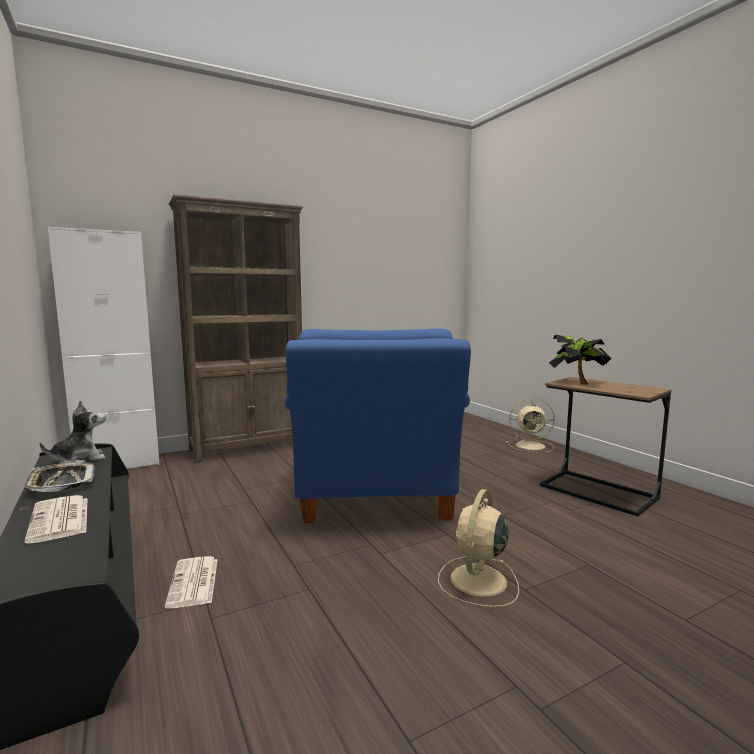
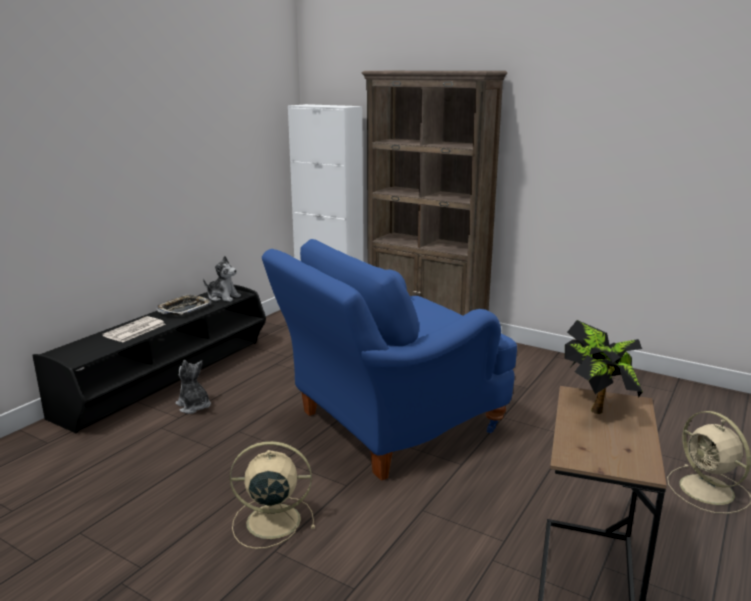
camera: 60 degrees right, 10 degrees up
newspaper [165,556,218,609] -> plush toy [176,360,211,414]

